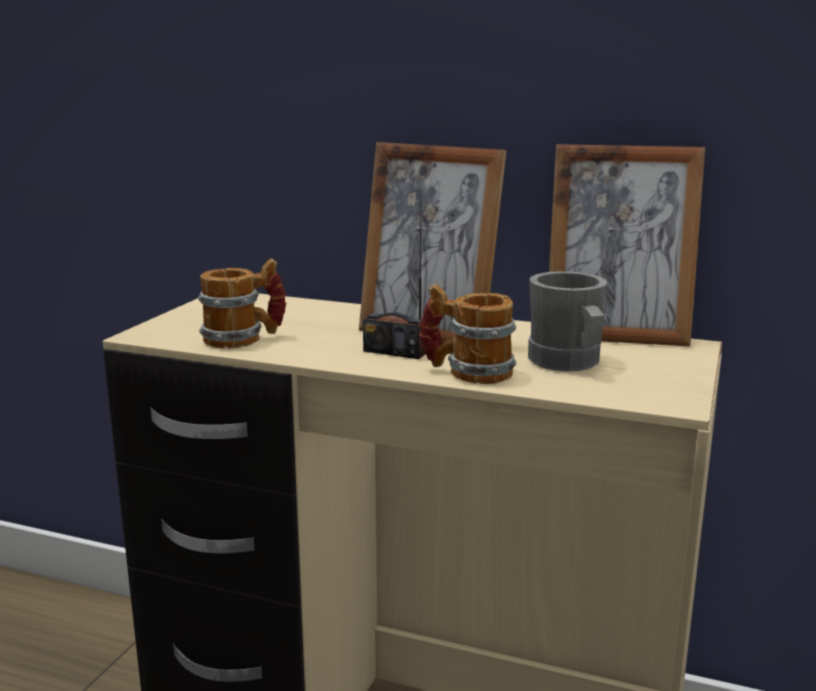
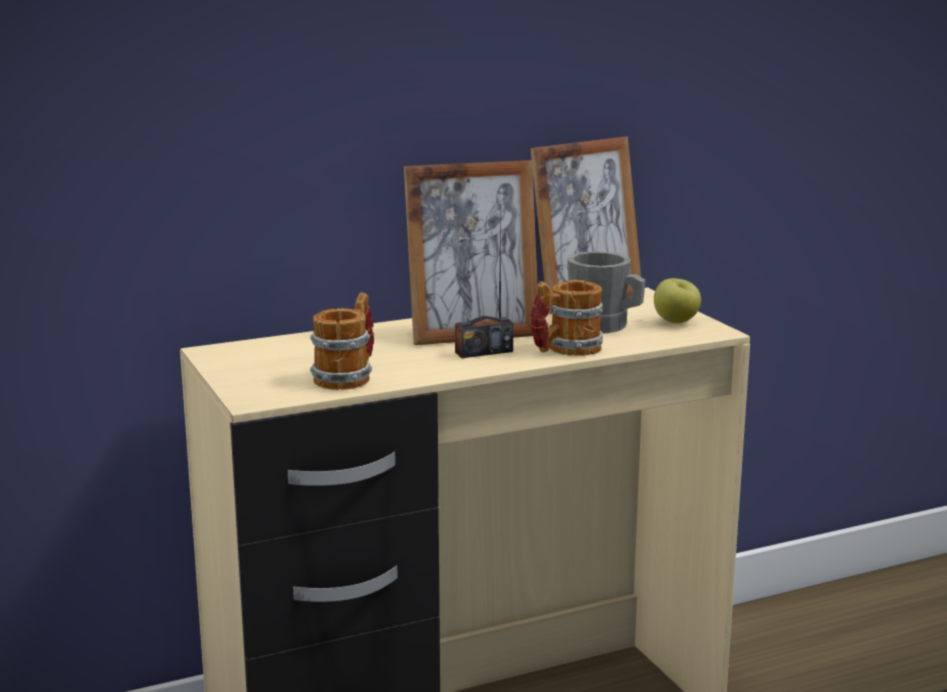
camera: 45 degrees left, 0 degrees up
none -> apple [654,278,701,323]

